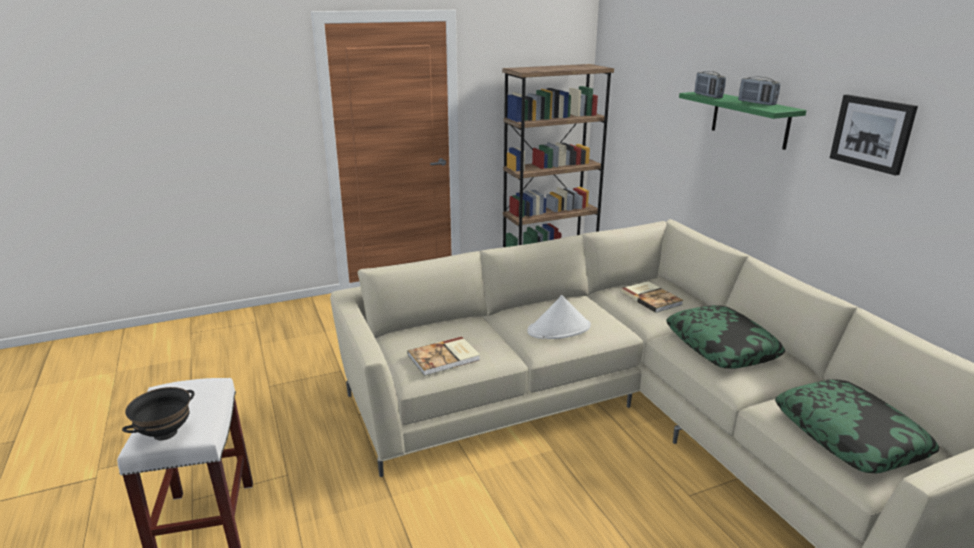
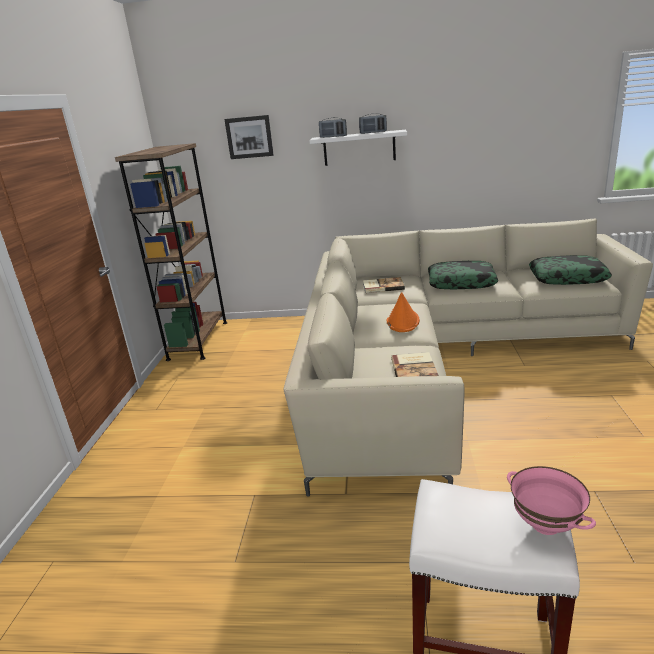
camera: 60 degrees left, 0 degrees up
black bowl [122,387,195,440] -> pink bowl [507,466,596,535]
white hat [527,295,591,339] -> orange hat [387,292,420,332]
green shelf [679,92,807,150] -> white shelf [309,130,407,166]
picture [830,94,918,176] -> picture moved to [224,115,274,159]

